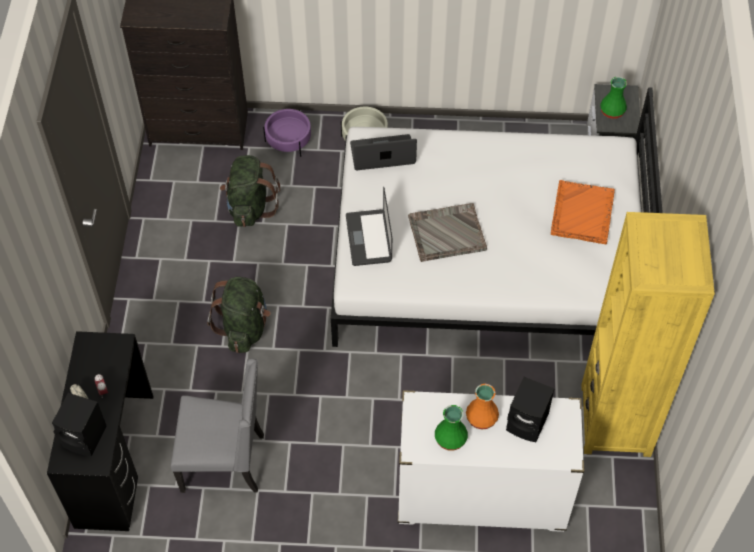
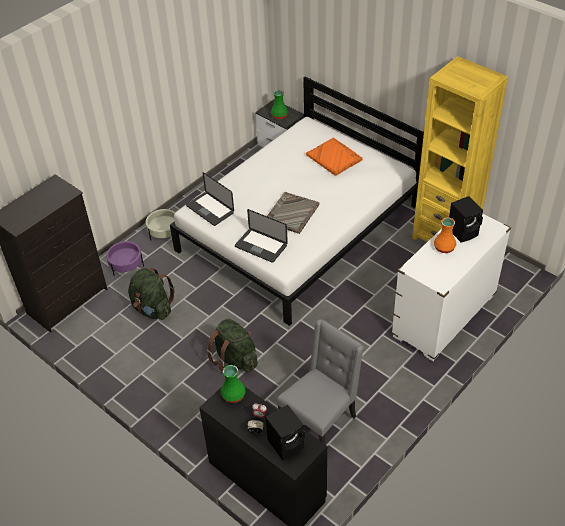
camera: 50 degrees left, 10 degrees down
laptop [350,134,417,170] -> laptop turned 75 degrees counterclockwise [186,172,234,226]
green vase [435,405,468,451] -> green vase moved to [221,365,245,403]

